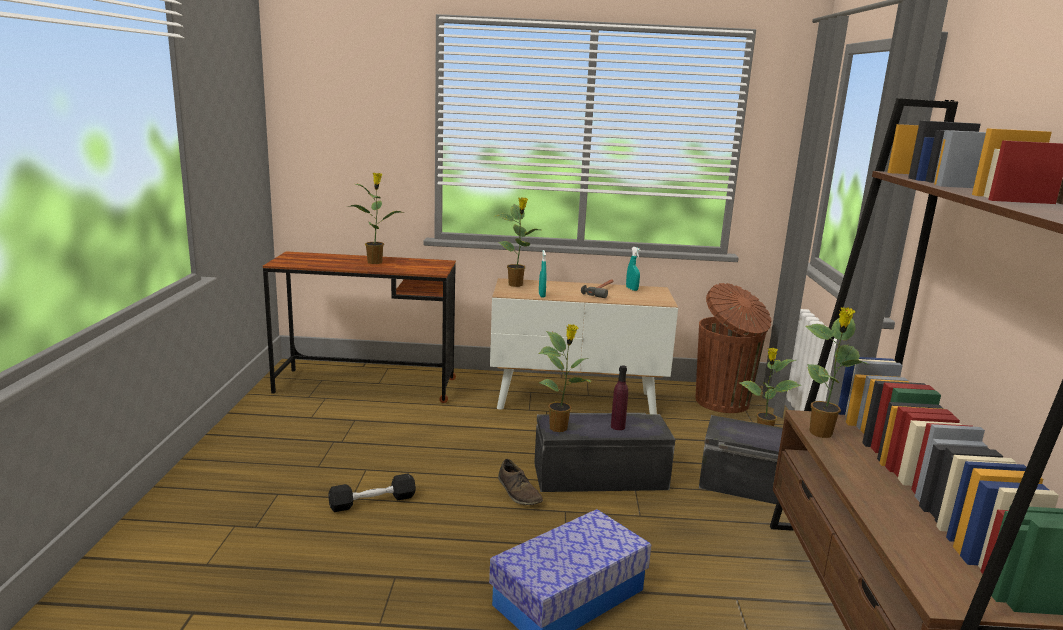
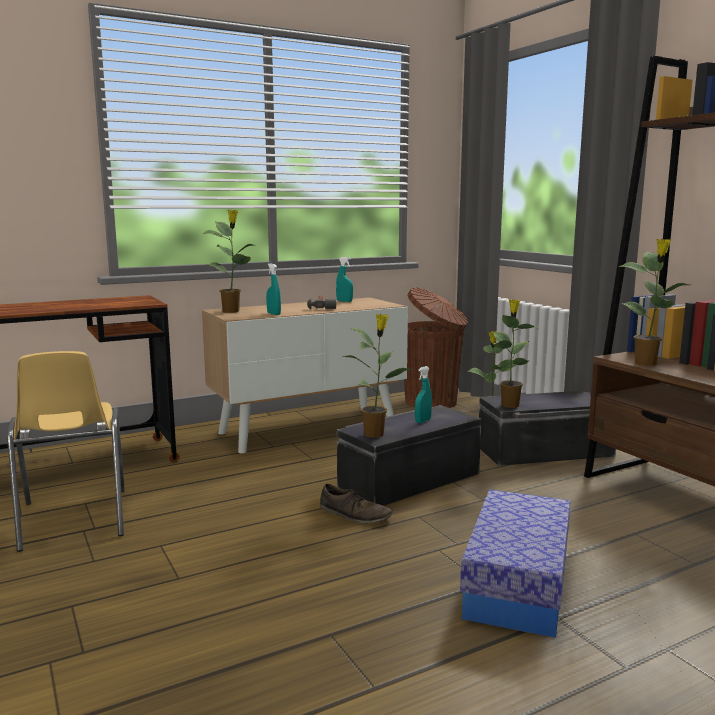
camera: 30 degrees left, 5 degrees down
black dumbbell [328,474,416,512] -> none
potted plant [347,173,401,264] -> potted plant moved to [492,299,539,408]
purple bottle [611,365,628,430] -> turquoise spray bottle [415,366,432,423]
none -> yellow chair [7,351,125,552]

